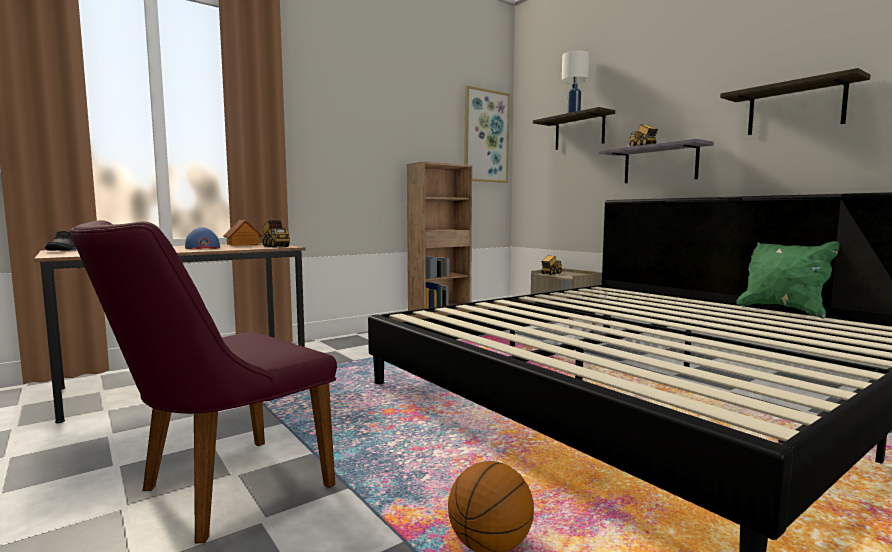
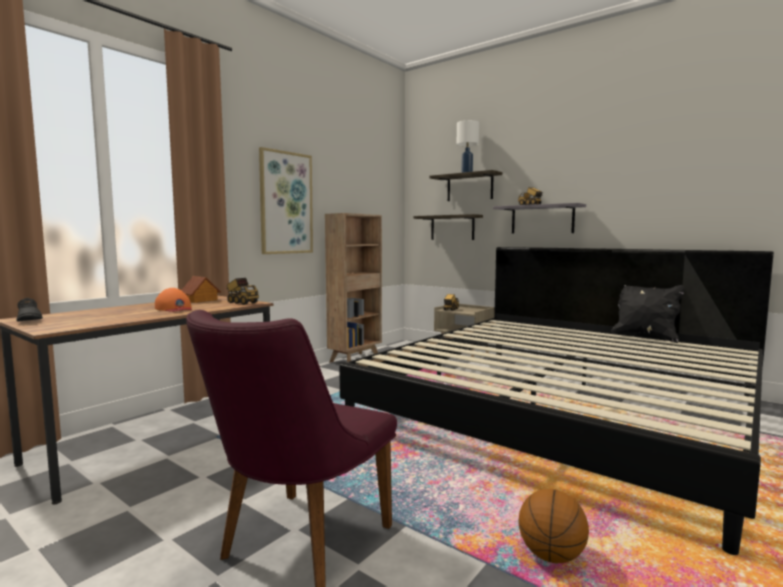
camera: 15 degrees left, 0 degrees up
blue cap [185,227,220,250] -> orange cap [155,288,192,312]
picture [464,86,510,183] -> picture moved to [259,147,313,254]
shelf [720,68,870,135] -> shelf moved to [413,214,483,240]
green pillow [736,241,839,319] -> black pillow [611,285,684,343]

